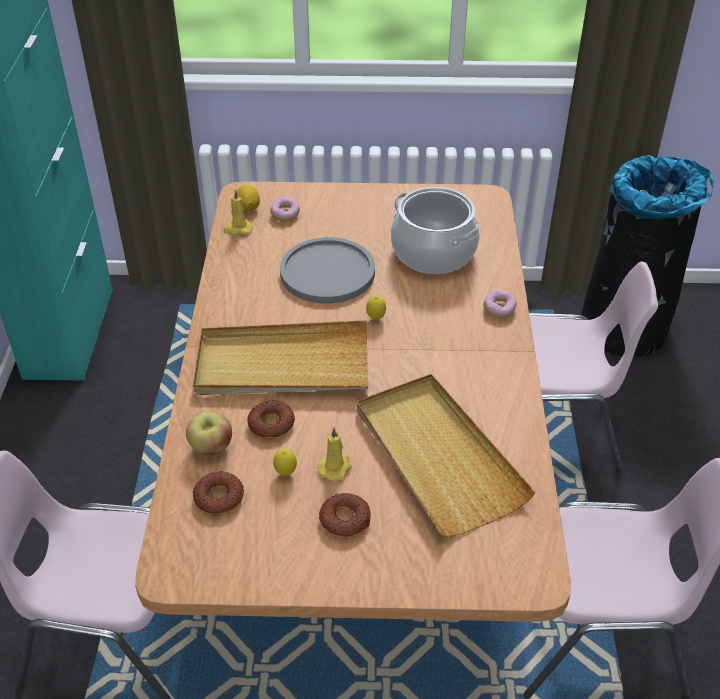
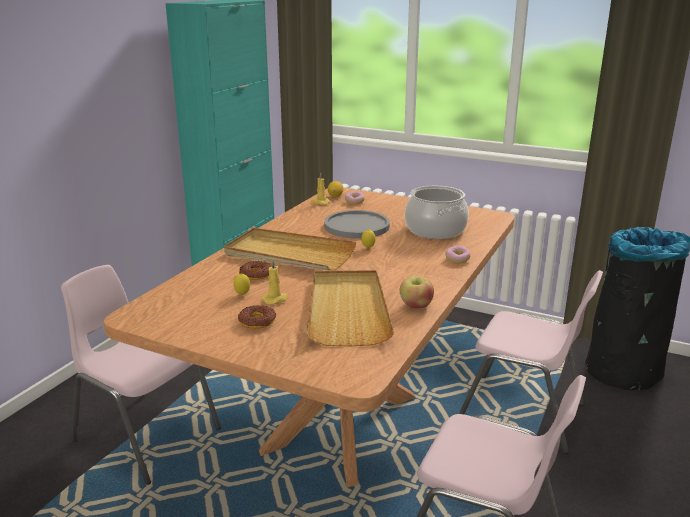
camera: 25 degrees right, 20 degrees down
apple [186,411,232,455] -> apple moved to [400,276,434,309]
donut [193,471,244,514] -> none

